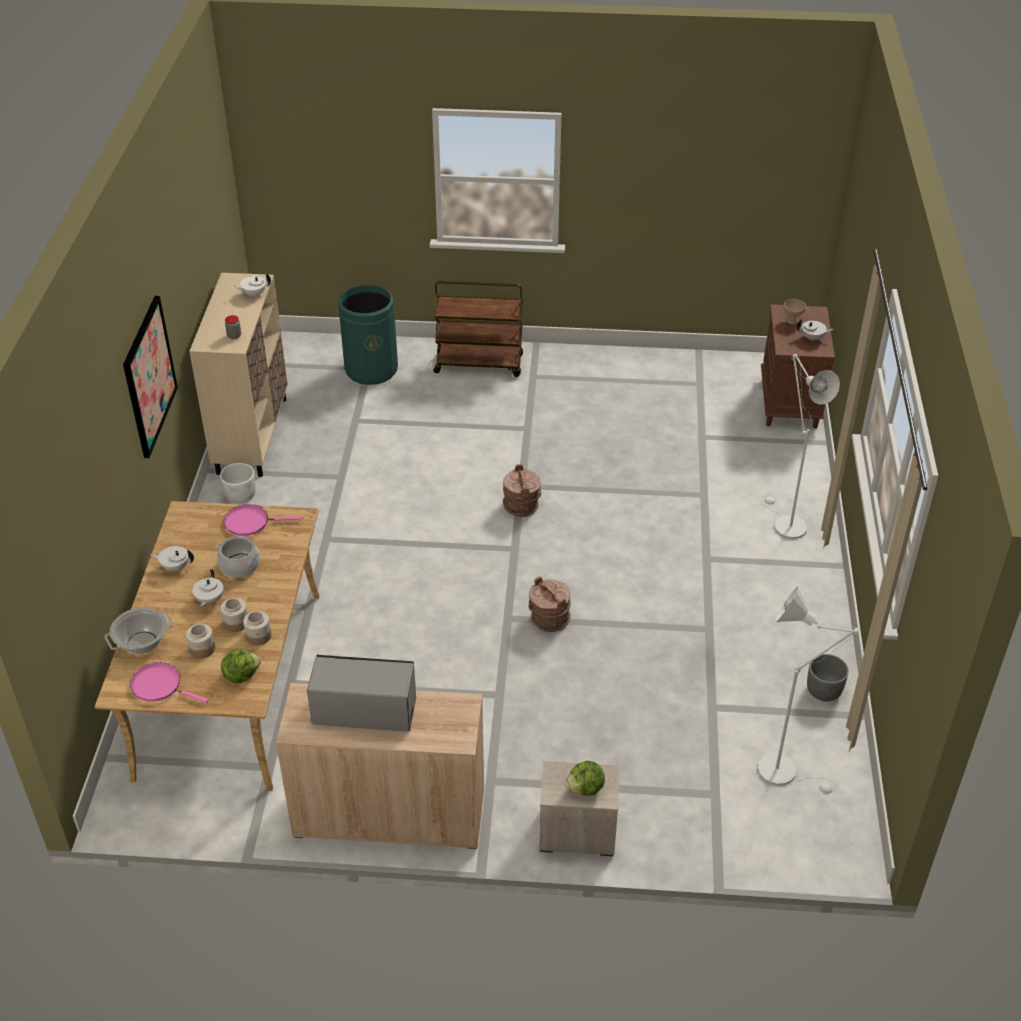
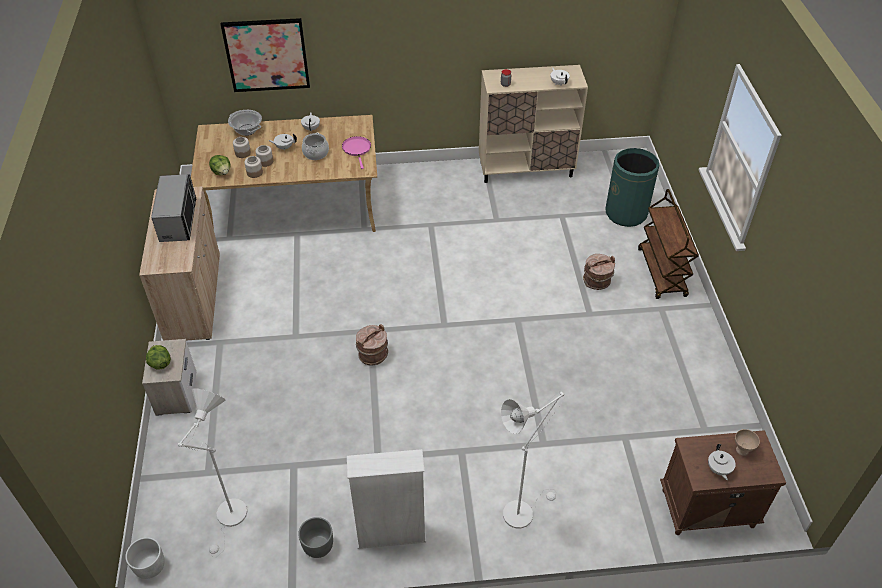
camera: 80 degrees right, 5 degrees up
picture [123,296,178,458] -> picture moved to [220,18,310,92]
pink frying pan [130,662,209,703] -> none
white planter [220,463,256,503] -> white planter moved to [125,537,165,579]
brown bucket [503,464,541,517] -> brown bucket moved to [583,254,615,290]
none -> white bookcase [347,449,426,549]

